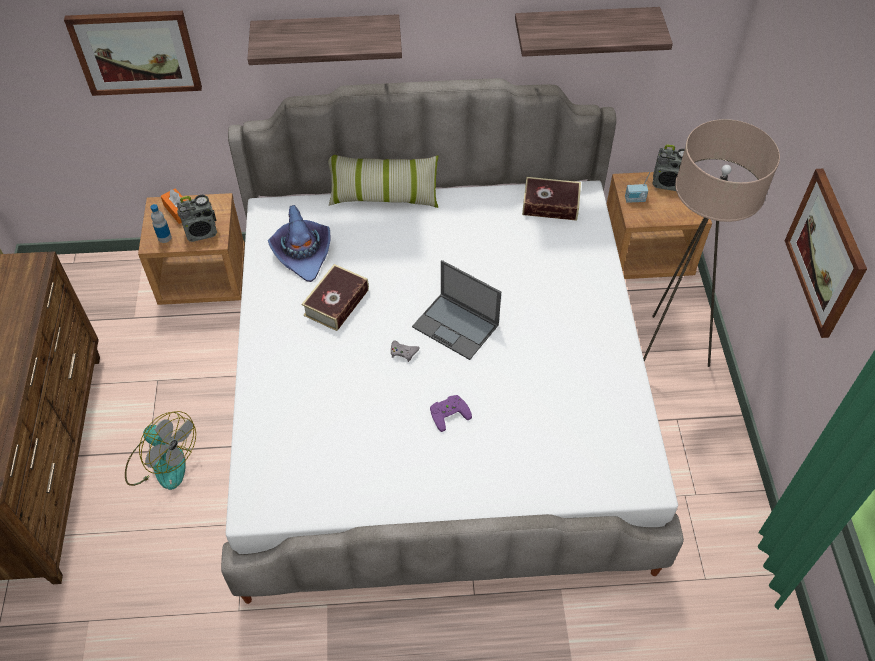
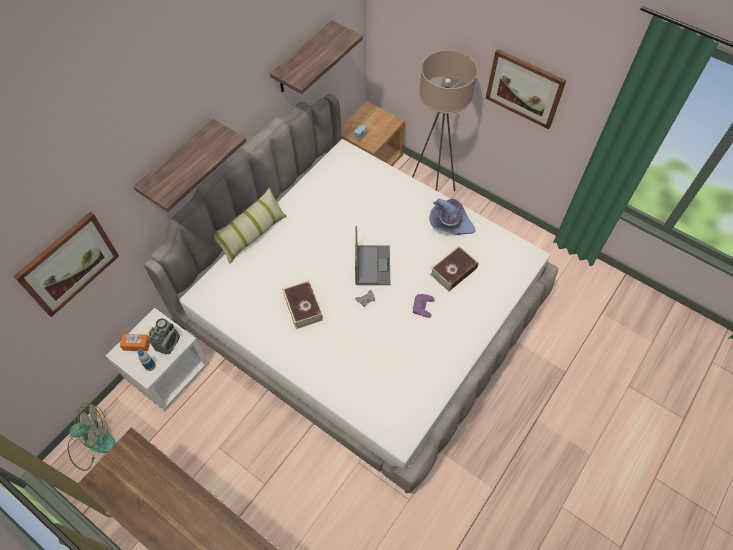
camera: 50 degrees left, 5 degrees up
fan [125,411,196,490] -> fan moved to [68,403,116,471]
brown nightstand [138,193,245,305] -> white nightstand [106,308,209,411]
purple hat [268,205,330,282] -> purple hat moved to [429,198,475,235]
laptop [412,260,501,360] -> laptop turned 75 degrees counterclockwise [355,226,390,285]
book [522,177,581,221] -> book moved to [430,246,478,291]
radio [652,144,685,191] -> none

